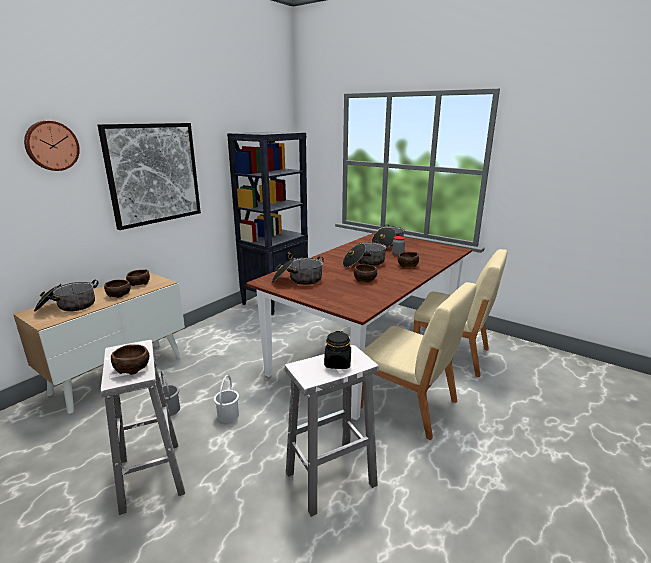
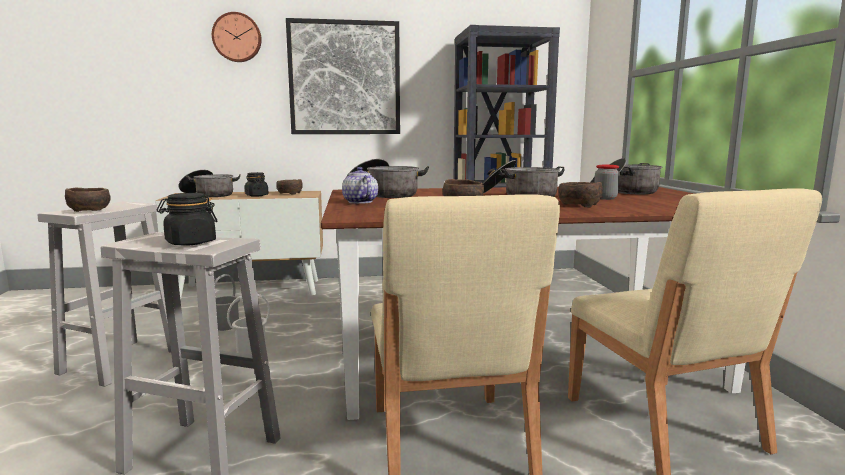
camera: 45 degrees right, 10 degrees down
brown bowl [104,280,131,298] -> black jar [245,172,269,197]
none -> teapot [342,167,378,204]

